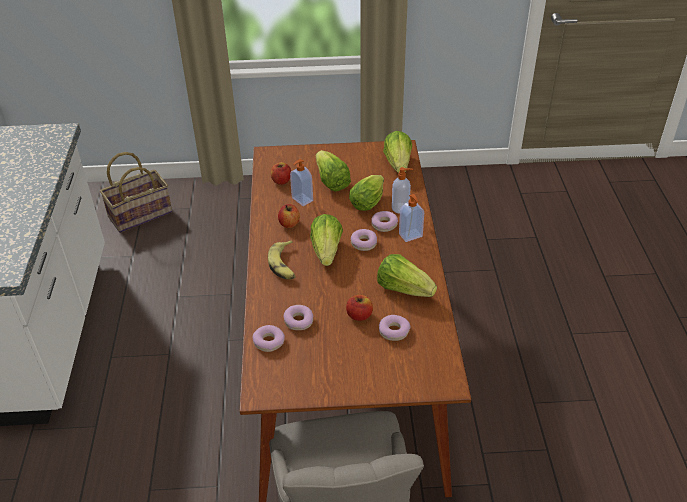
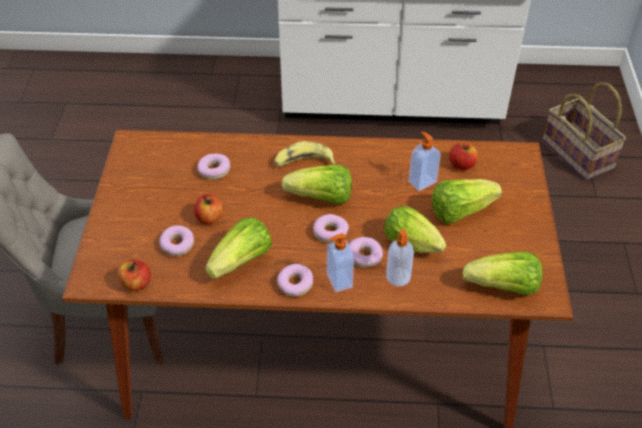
camera: 95 degrees right, 5 degrees up
donut [253,325,285,352] -> donut moved to [277,264,313,297]
apple [278,204,300,228] -> apple moved to [118,259,151,291]

